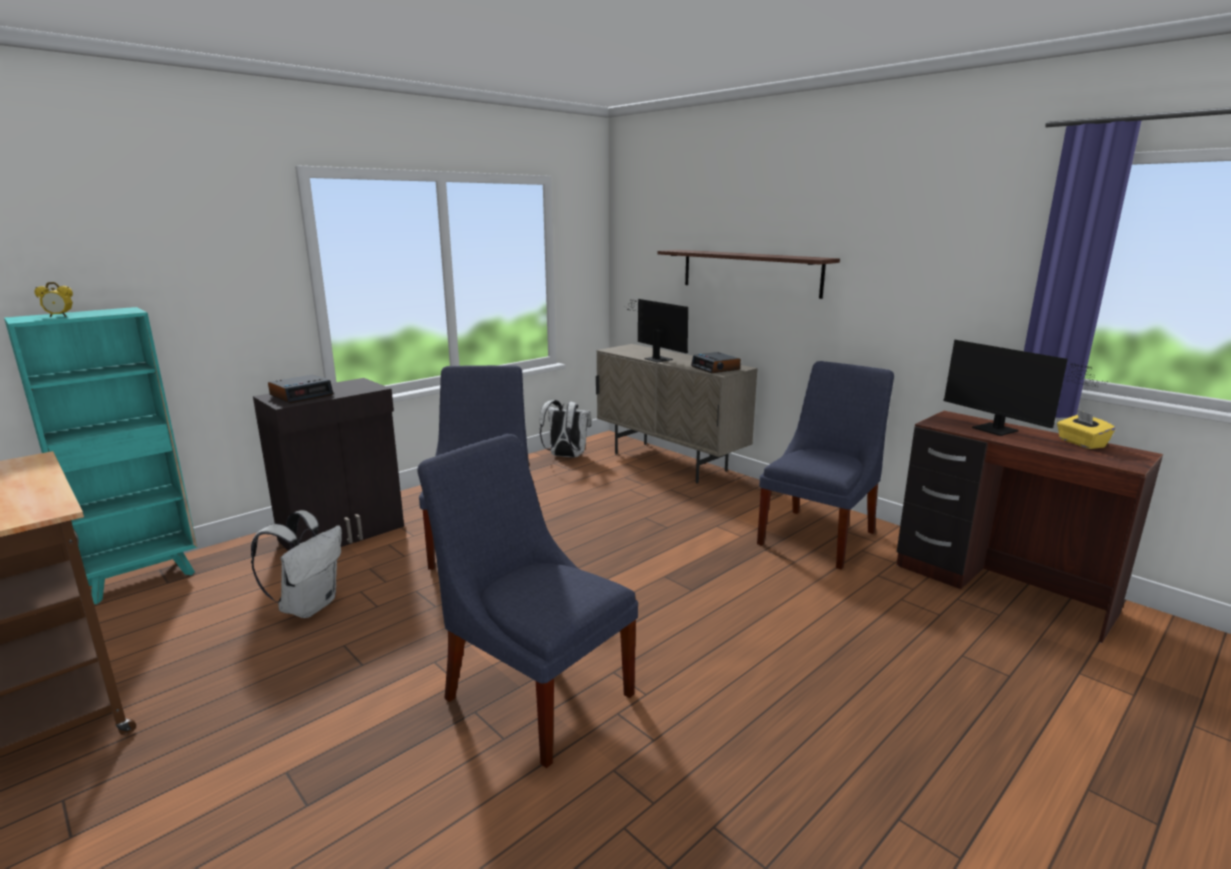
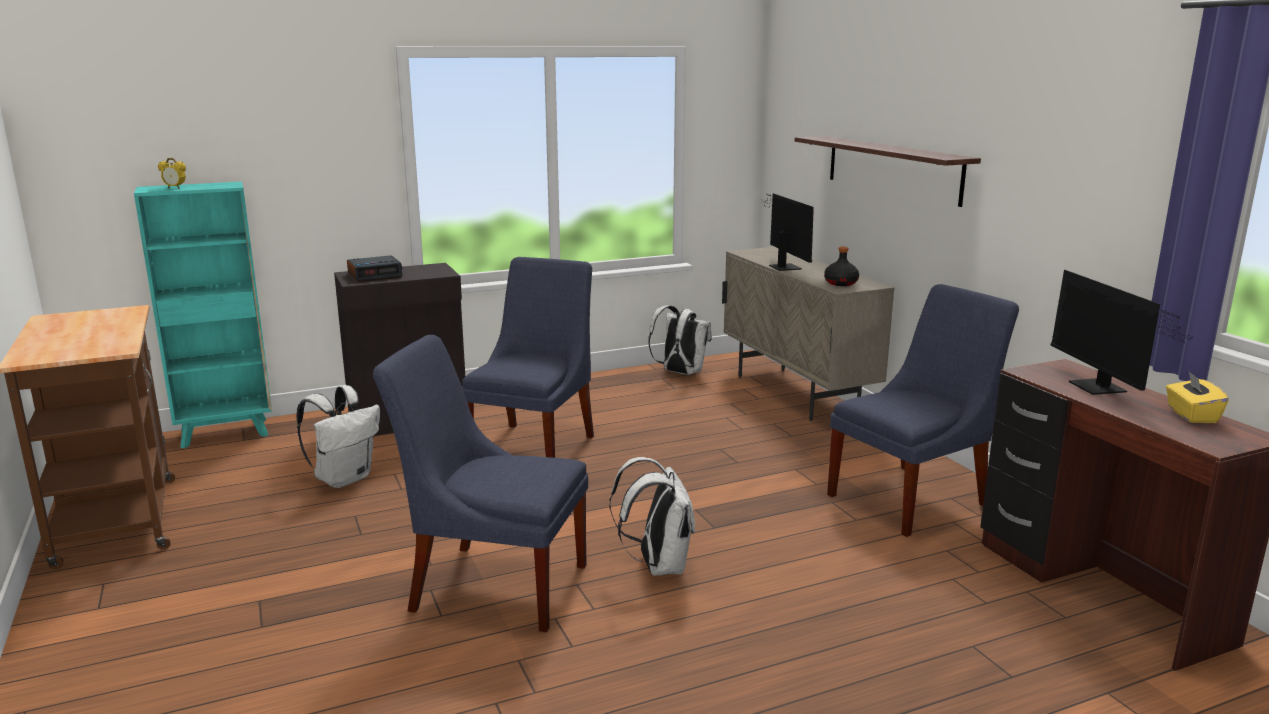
camera: 20 degrees right, 0 degrees up
blue chair [417,434,638,768] -> blue chair turned 45 degrees counterclockwise [373,335,588,632]
alarm clock [691,352,741,373] -> black bottle [824,247,859,286]
none -> white backpack [609,457,695,576]

